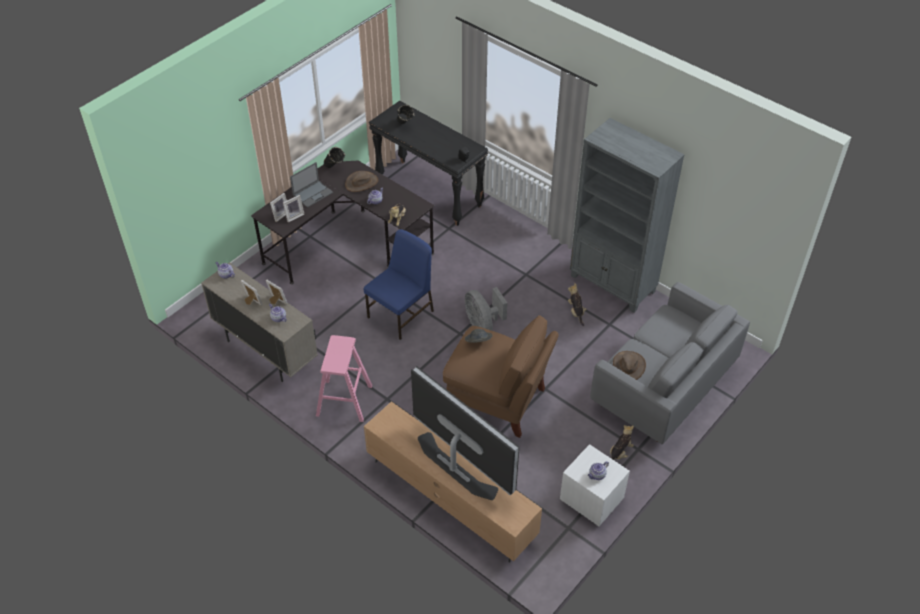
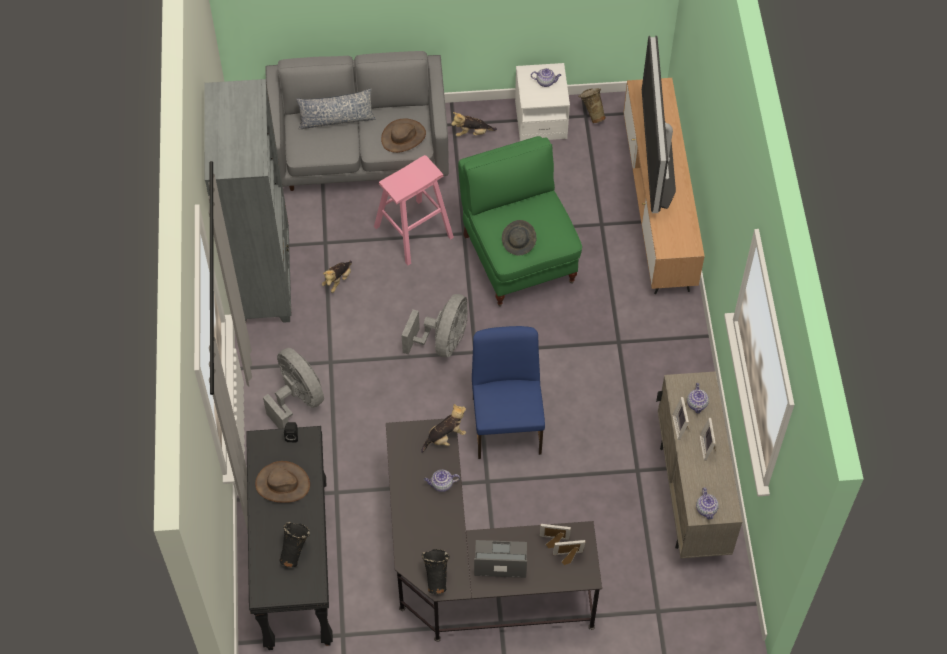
camera: 135 degrees left, 10 degrees up
pink stool [316,335,372,422] -> pink stool moved to [374,155,454,265]
brown hat [345,171,378,192] -> brown hat moved to [255,461,310,503]
blue chair [364,229,434,340] -> blue chair turned 90 degrees clockwise [472,326,545,459]
brown armchair [443,315,559,438] -> green armchair [458,136,582,307]
none -> grey fan [263,348,324,429]
none -> pillow [296,89,376,130]
none -> beige vase [578,88,606,123]

